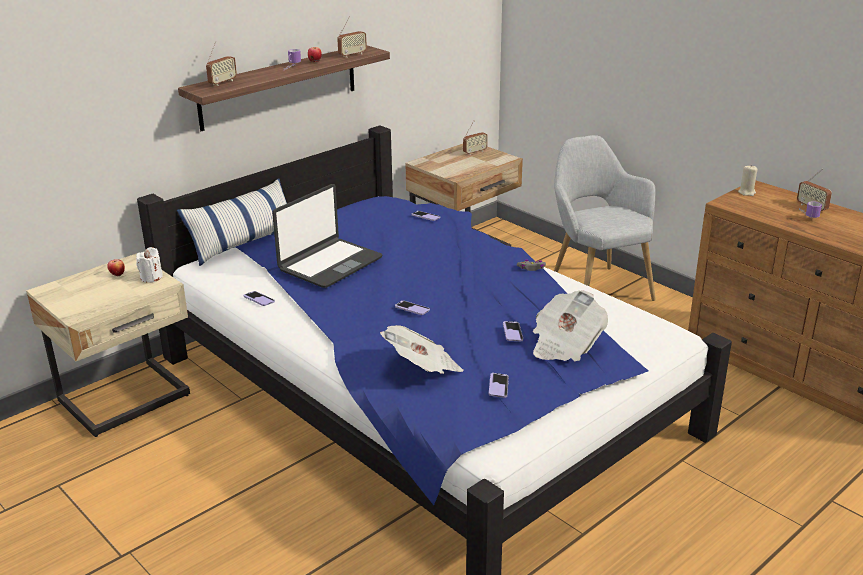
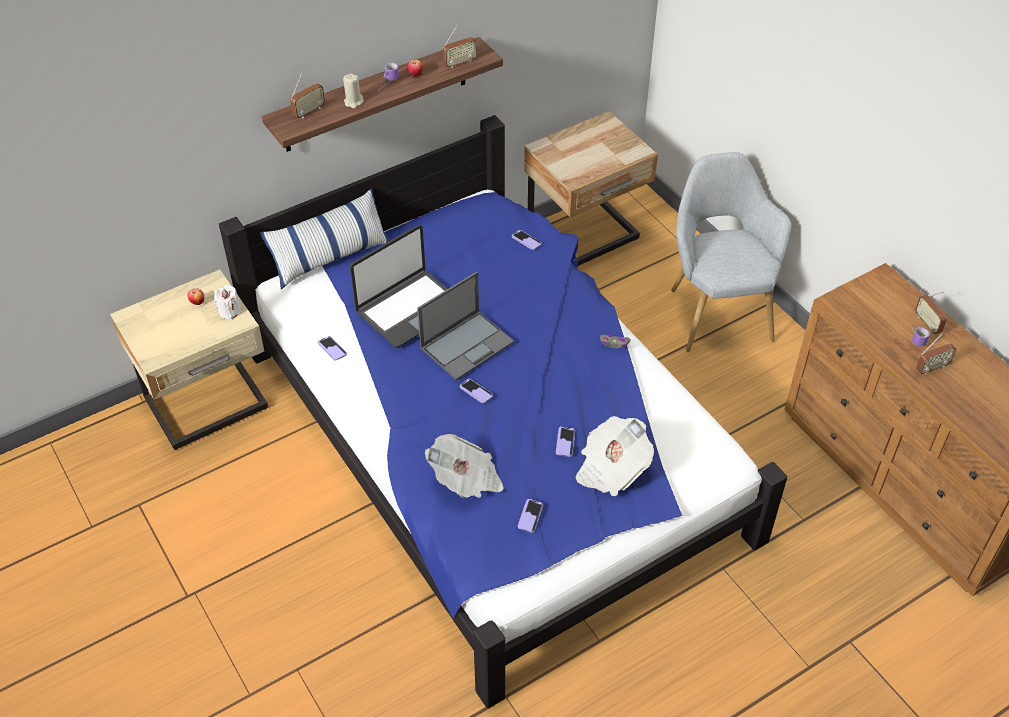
camera: 10 degrees right, 20 degrees up
radio [463,121,488,155] -> radio moved to [916,333,956,375]
beige candle [738,165,758,196] -> beige candle moved to [343,74,364,108]
none -> laptop [417,271,514,380]

